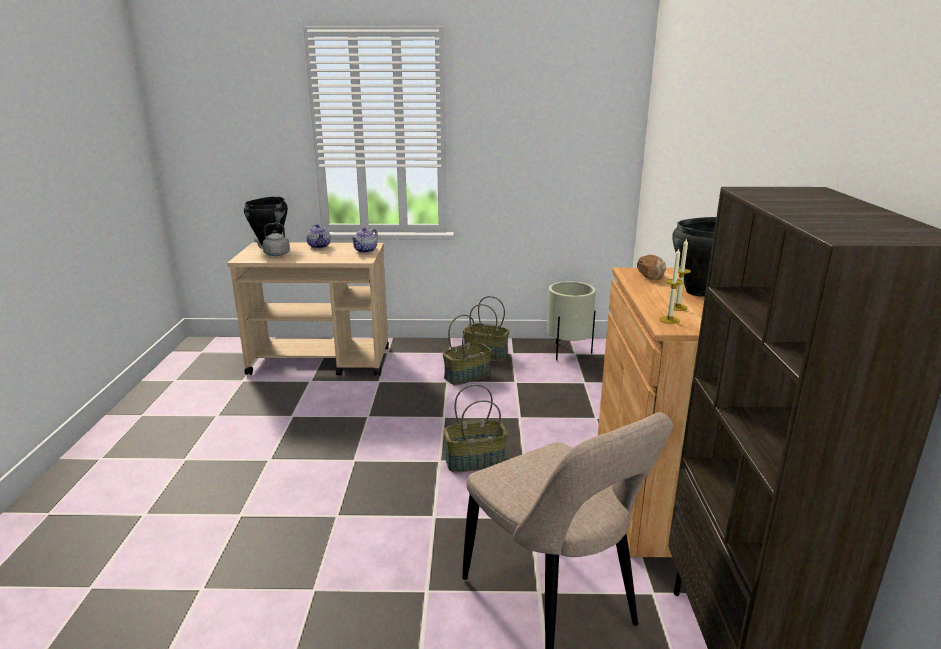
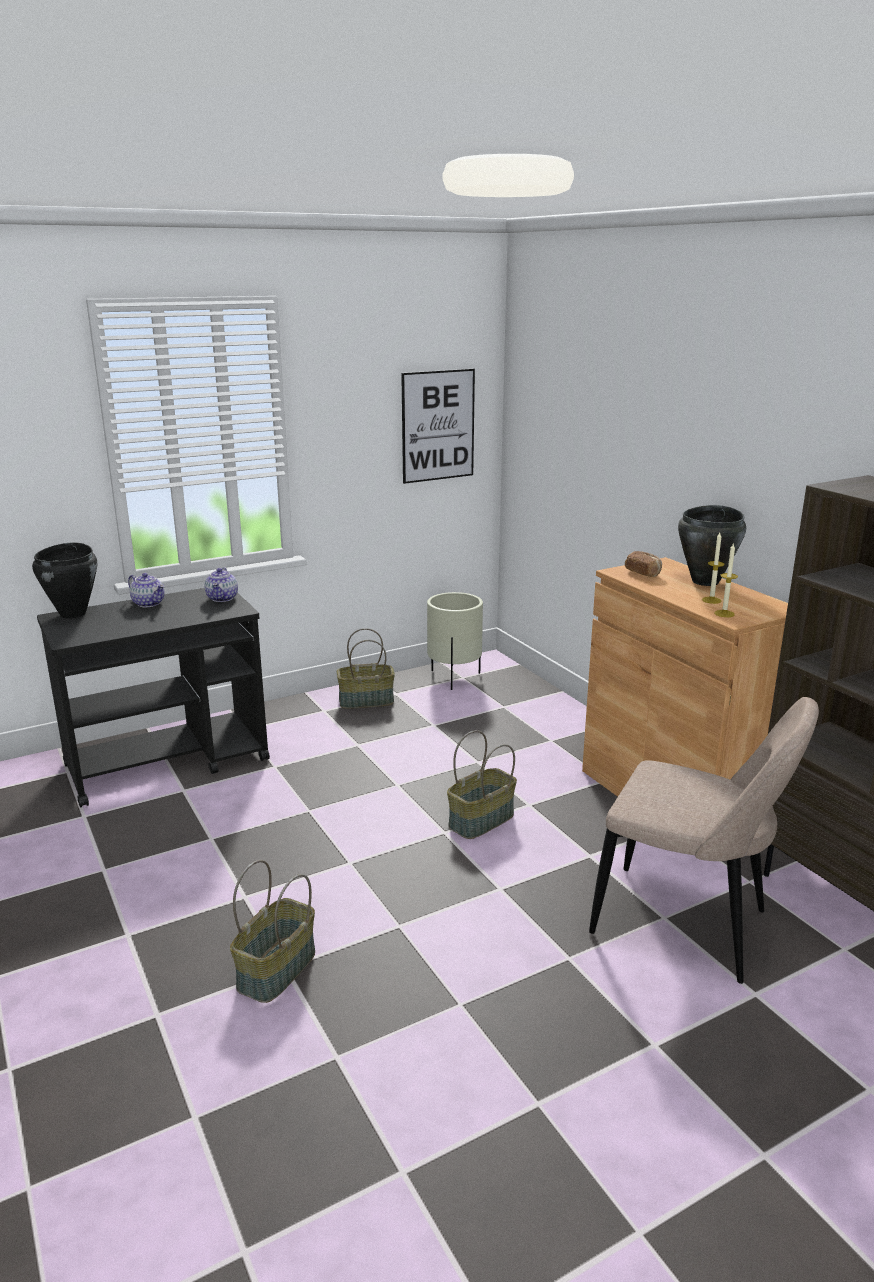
camera: 30 degrees left, 0 degrees up
beige cart [228,242,389,376] -> black cart [37,588,270,807]
grey kettle [254,223,290,256] -> none
basket [443,314,492,385] -> basket moved to [230,860,315,1003]
none -> picture [401,369,475,484]

